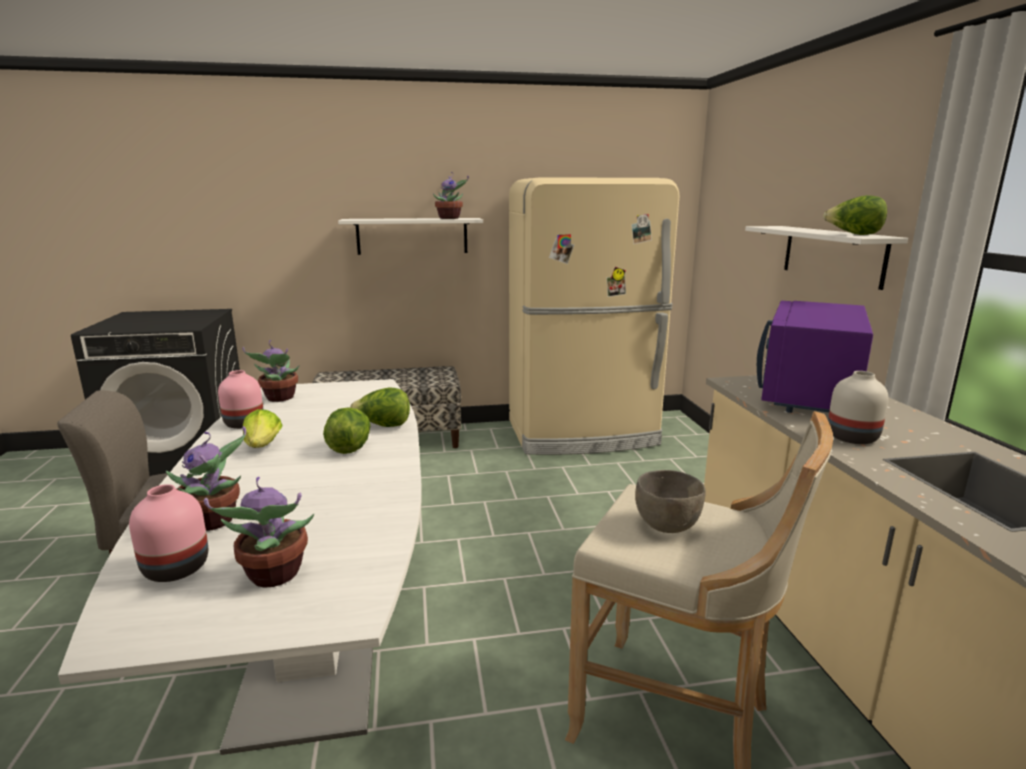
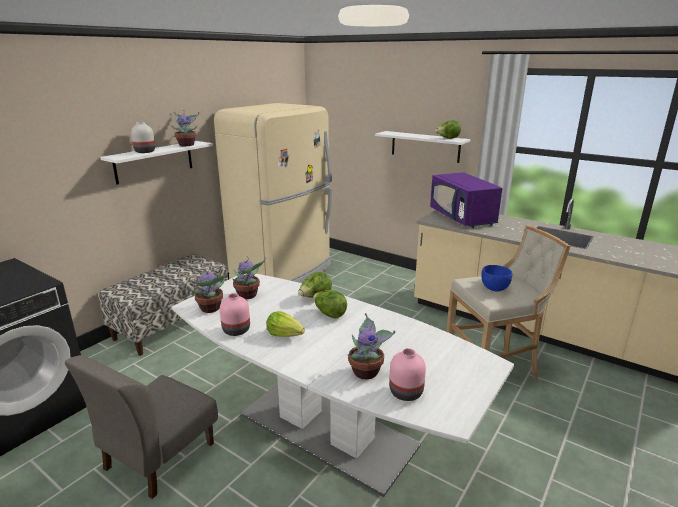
camera: 45 degrees left, 5 degrees up
potted plant [204,477,314,588] -> potted plant moved to [232,256,266,299]
grey bowl [635,470,705,533] -> blue bowl [481,265,512,291]
white vase [828,371,889,444] -> white vase moved to [131,122,155,153]

